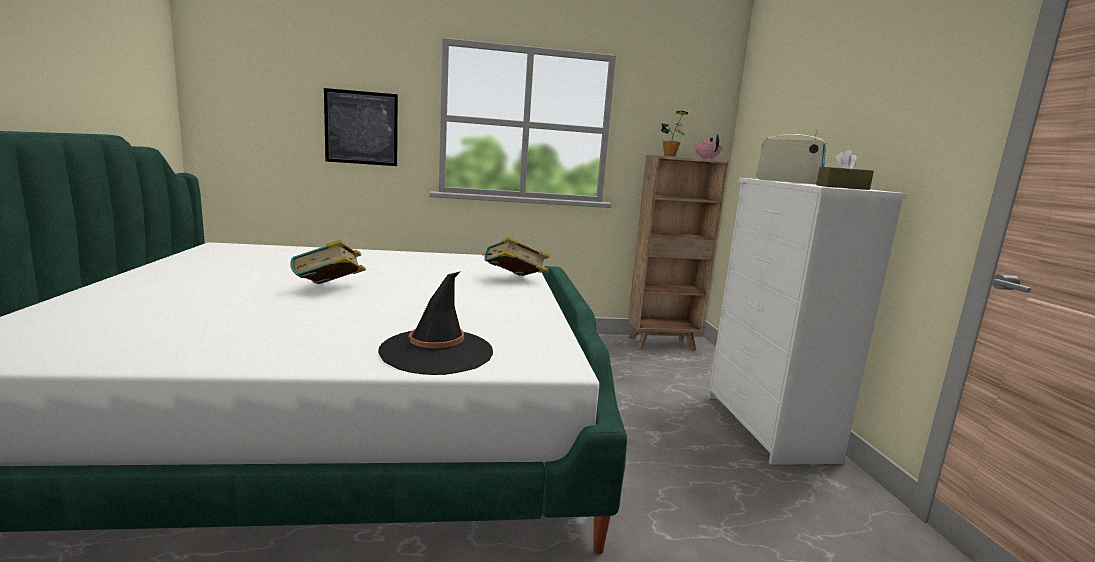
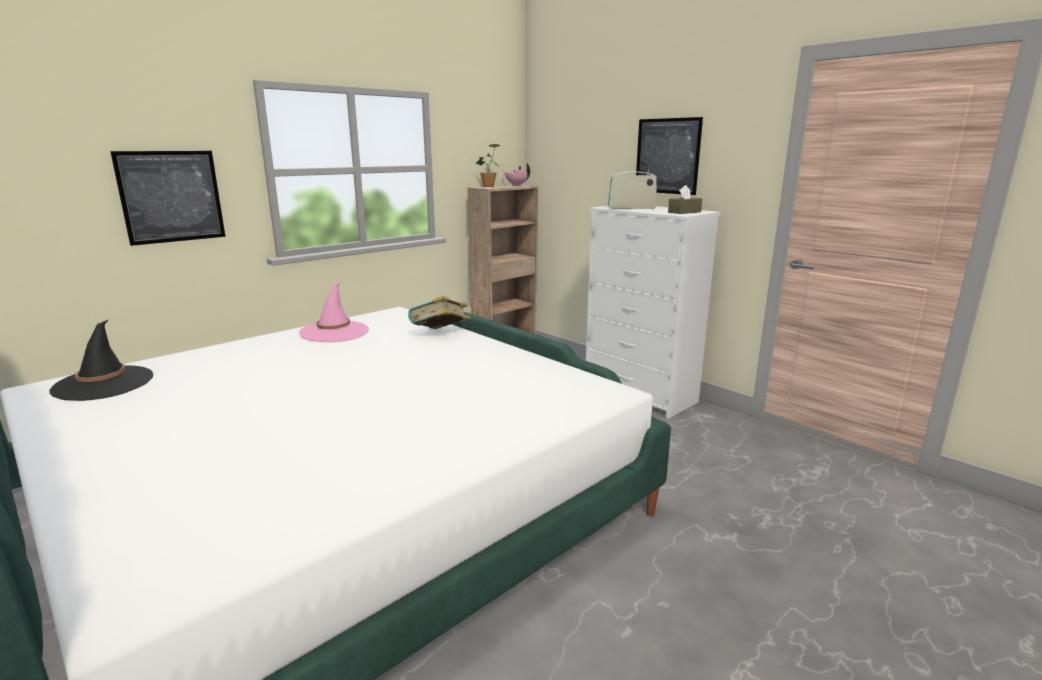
camera: 35 degrees left, 5 degrees up
book [290,240,366,284] -> none
black hat [378,271,493,375] -> black hat moved to [49,319,153,401]
none -> pink hat [299,281,369,342]
none -> picture [636,117,703,195]

